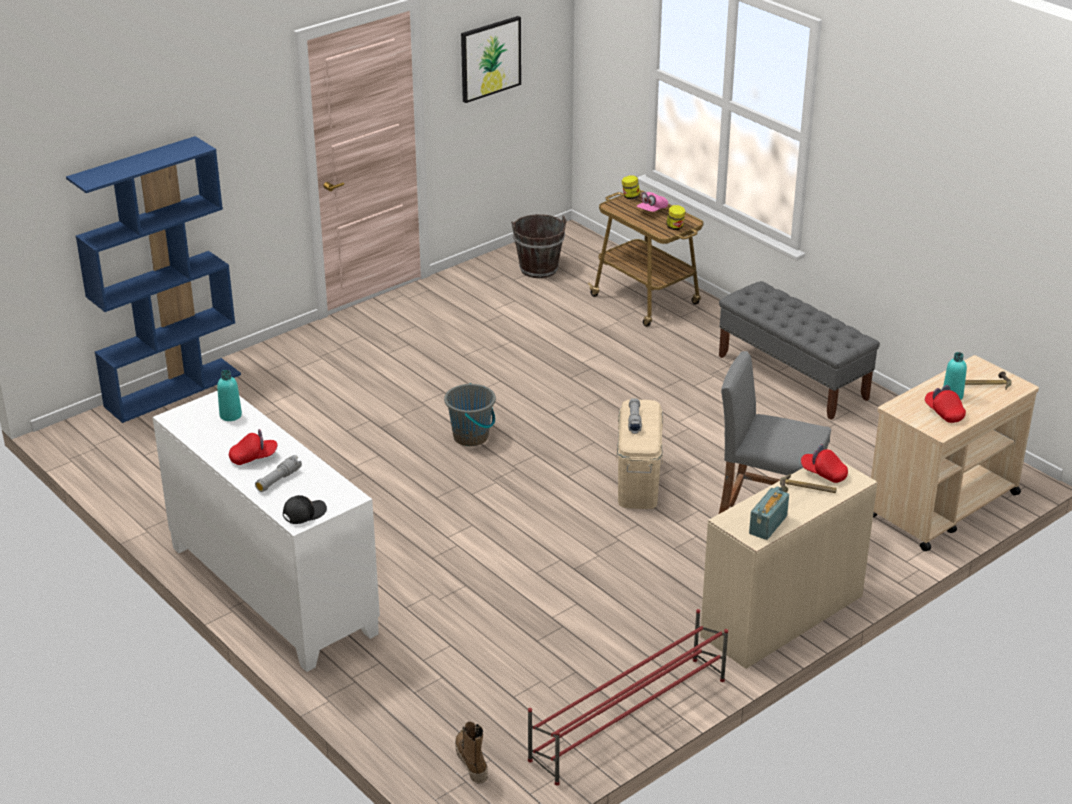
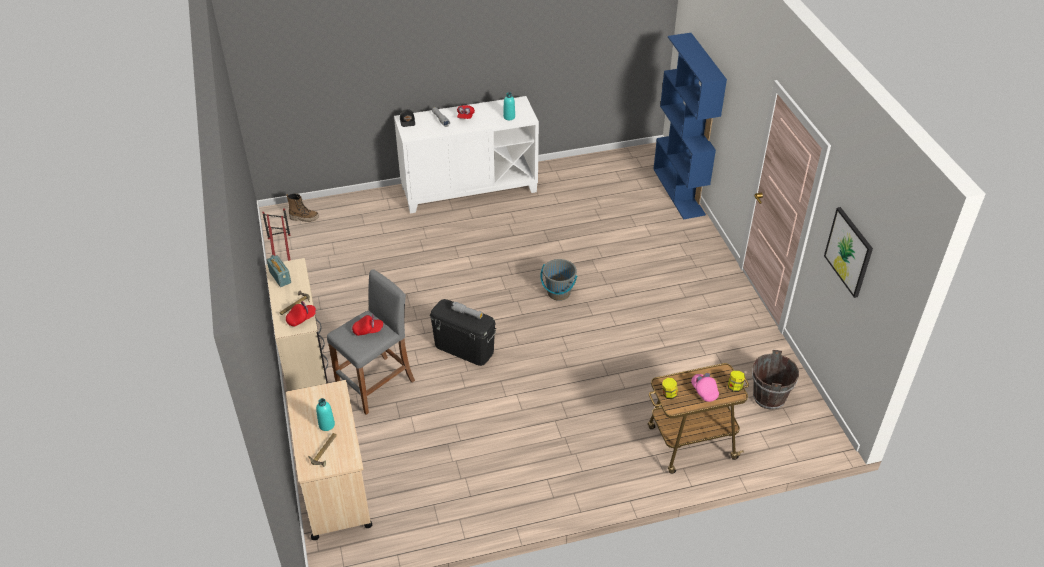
camera: 115 degrees right, 10 degrees up
beige storage box [616,399,663,509] -> black storage box [430,299,496,366]
grey bench [719,281,880,420] -> none
red cap [925,385,966,423] -> red cap moved to [352,314,383,336]

